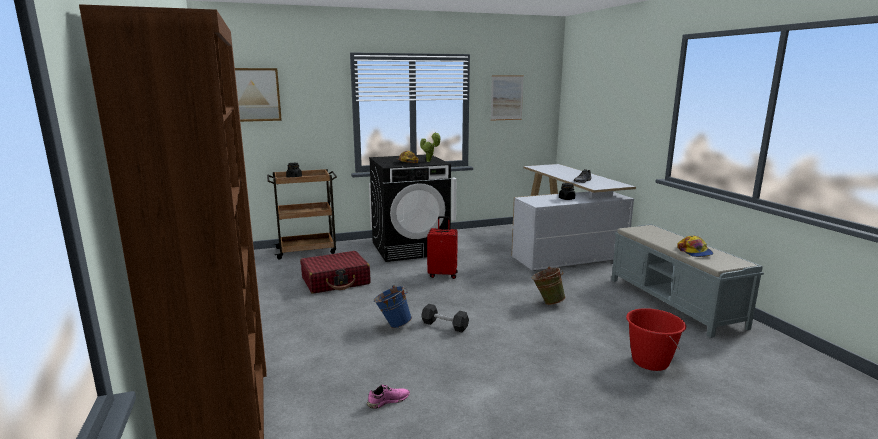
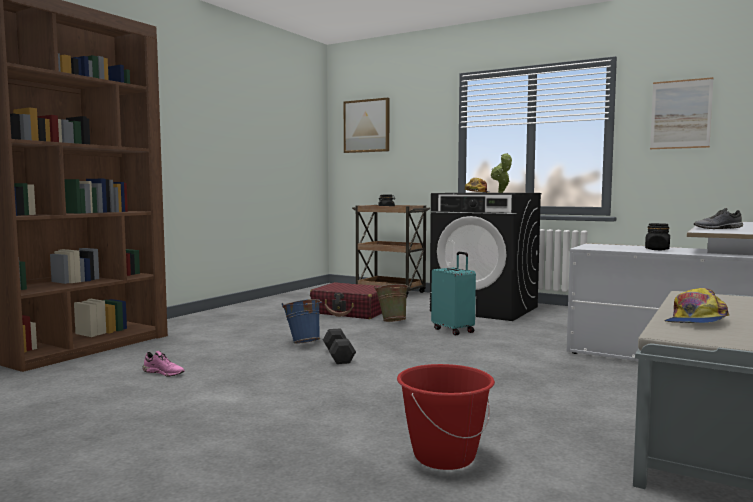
camera: 50 degrees right, 10 degrees down
red suitcase [427,216,458,279] -> turquoise suitcase [431,252,476,335]
green bucket [532,266,566,305] -> green bucket moved to [375,284,409,322]

